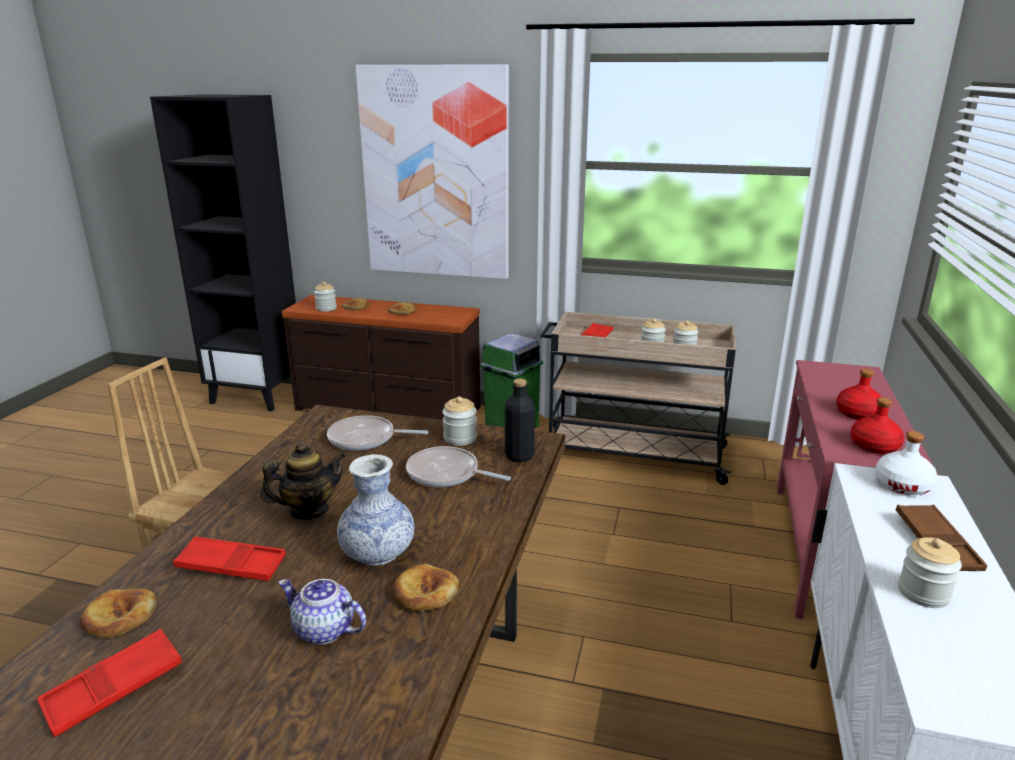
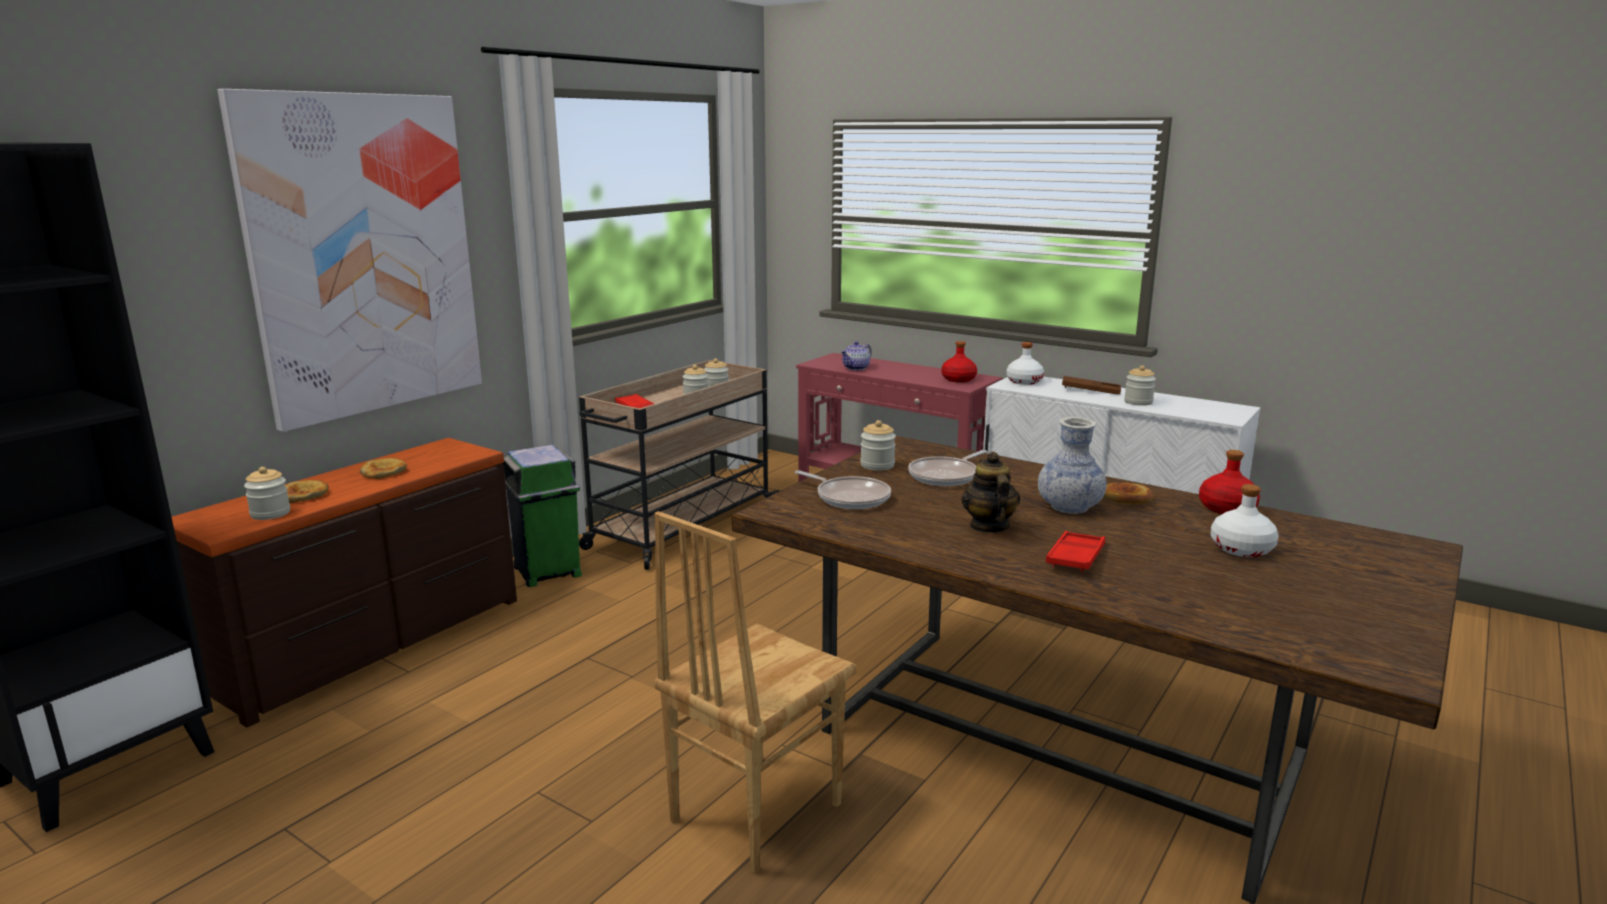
camera: 70 degrees left, 5 degrees down
red tray [37,629,182,737] -> none
bread [79,589,157,638] -> none
teapot [278,579,366,645] -> teapot moved to [841,341,872,370]
frying pan [327,415,428,451] -> frying pan turned 75 degrees counterclockwise [795,470,891,509]
black bottle [505,379,535,462] -> none
red bottle [836,369,882,420] -> red bottle moved to [1199,450,1260,514]
none -> white bottle [1211,484,1279,557]

